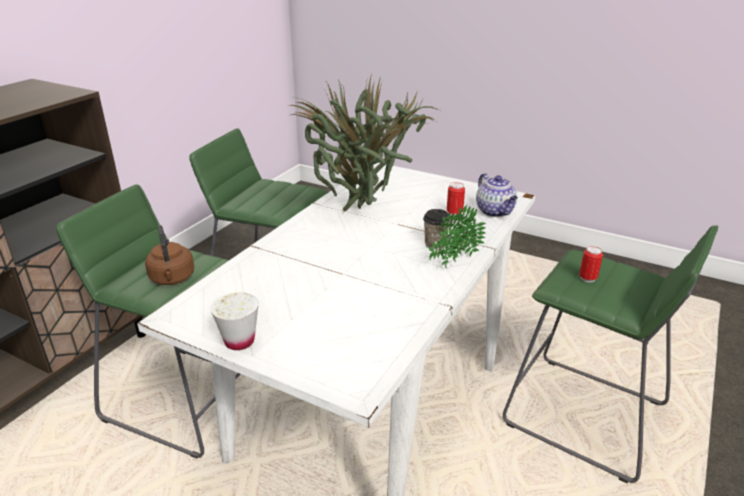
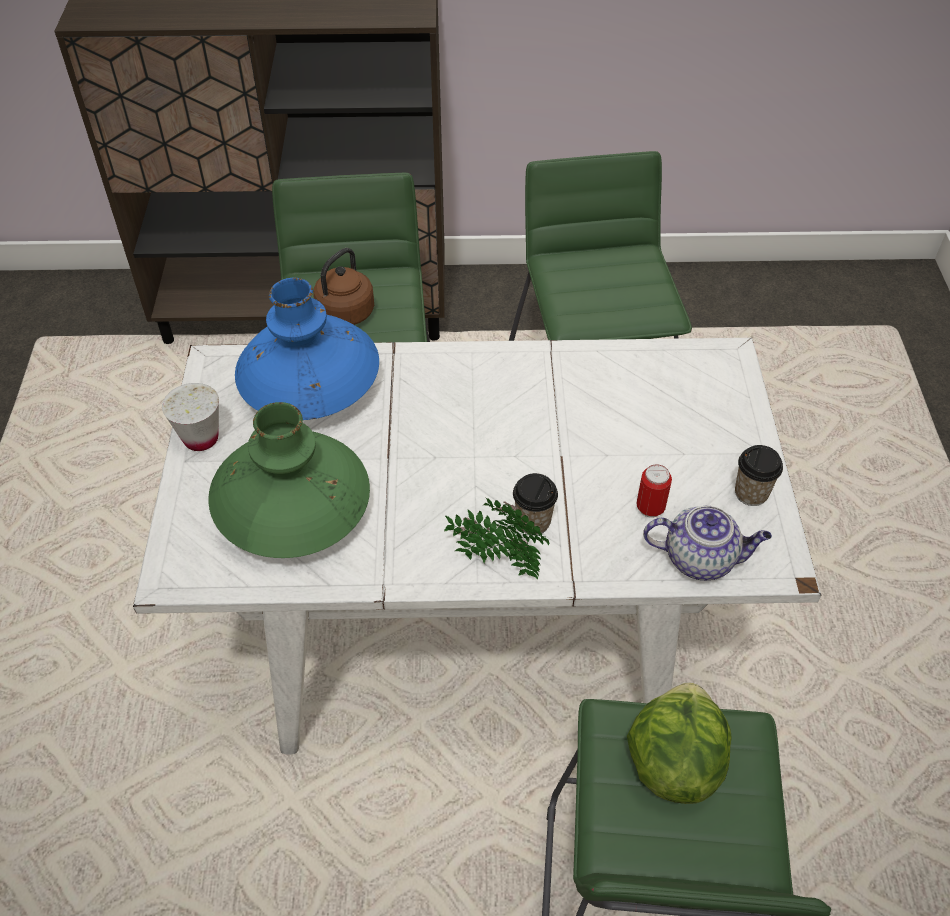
camera: 60 degrees right, 20 degrees up
potted plant [287,73,437,211] -> none
teapot [476,173,518,217] -> teapot turned 120 degrees counterclockwise [643,506,772,580]
can [579,246,603,282] -> lettuce [627,682,732,804]
none -> green vase [208,402,370,558]
none -> blue vase [235,278,379,420]
none -> cup [735,445,783,506]

